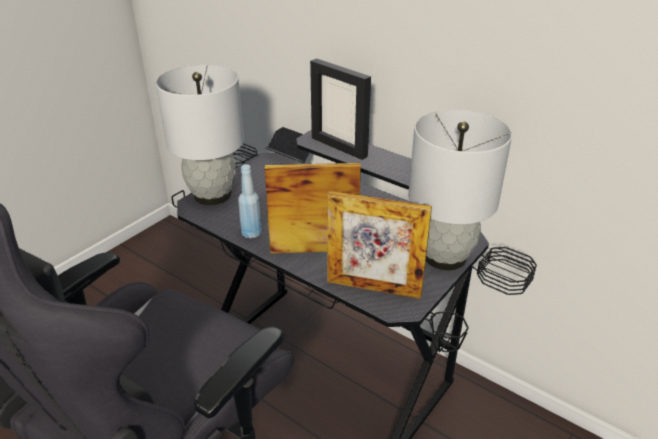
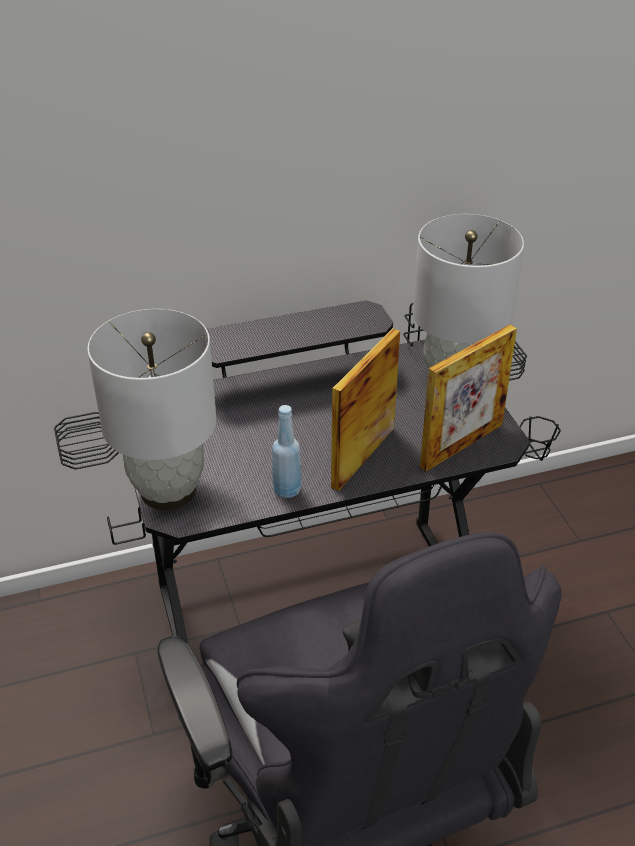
camera: 55 degrees left, 5 degrees up
picture frame [310,58,371,160] -> none

